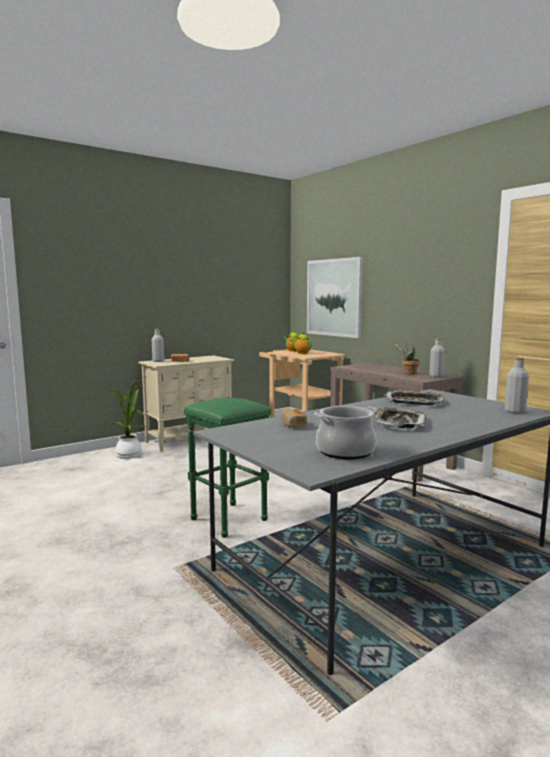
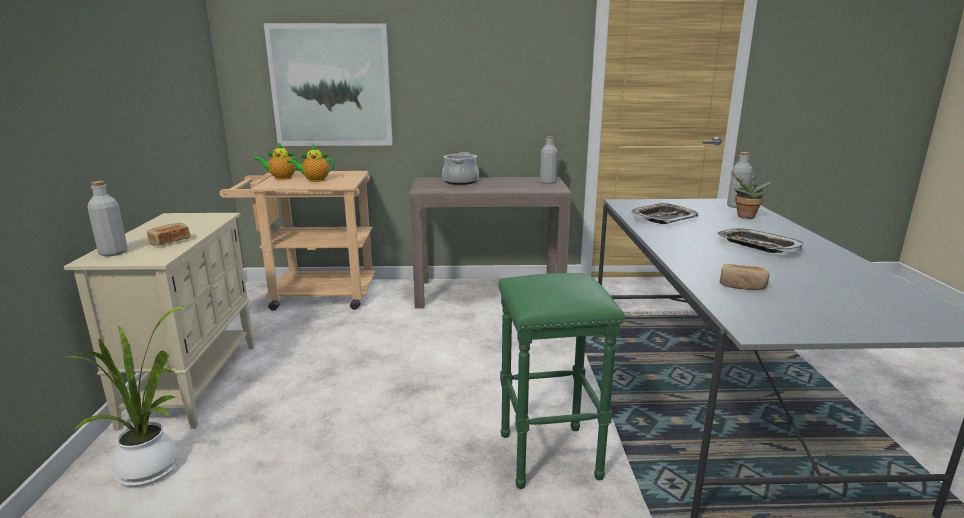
camera: 55 degrees left, 10 degrees up
cooking pot [314,406,378,460] -> cooking pot moved to [442,152,479,185]
potted plant [393,343,420,375] -> potted plant moved to [731,171,774,219]

